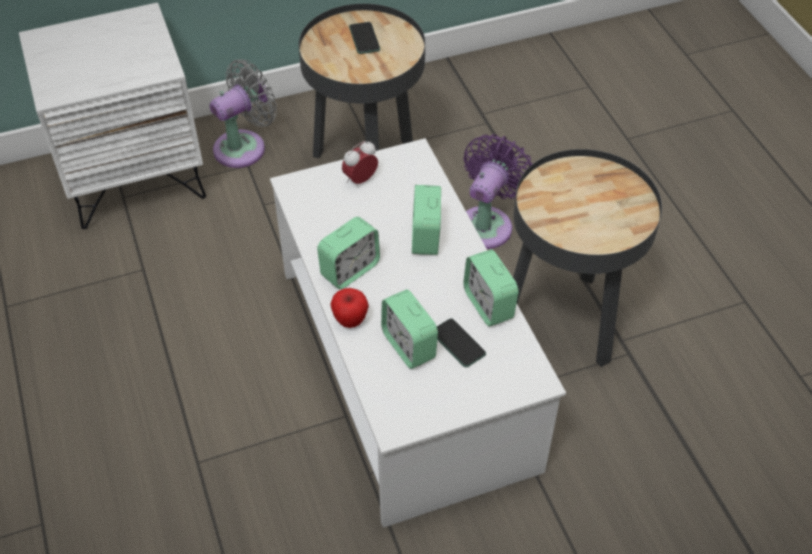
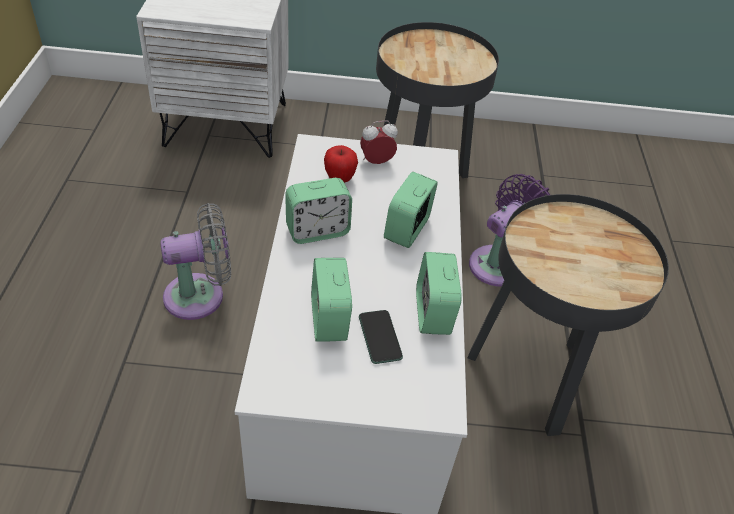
camera: 20 degrees right, 5 degrees down
grey fan [210,59,277,168] -> grey fan moved to [160,203,231,320]
apple [330,288,369,328] -> apple moved to [324,145,358,183]
phone [349,22,380,54] -> none

